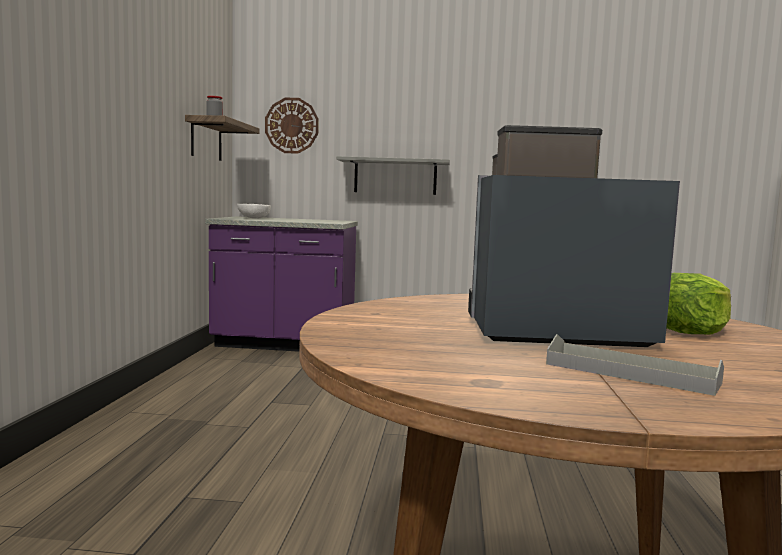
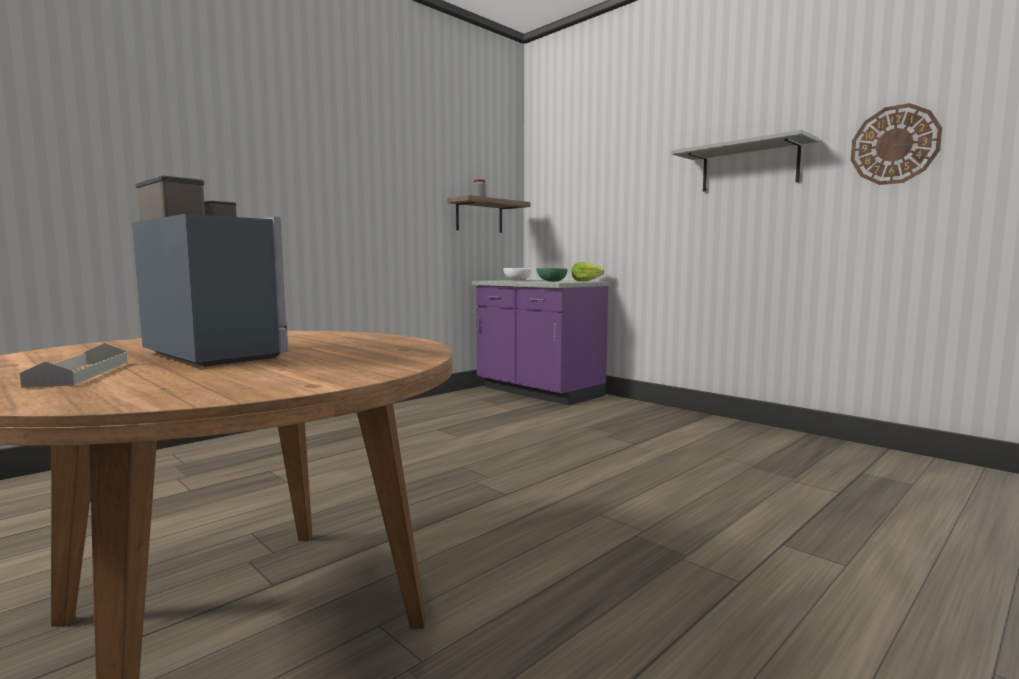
camera: 40 degrees right, 0 degrees up
wall clock [265,98,319,154] -> wall clock moved to [851,103,942,185]
grey shelf [336,156,450,195] -> grey shelf moved to [671,130,819,192]
lettuce [666,273,731,334] -> lettuce moved to [572,262,604,281]
none -> green bowl [536,268,568,282]

